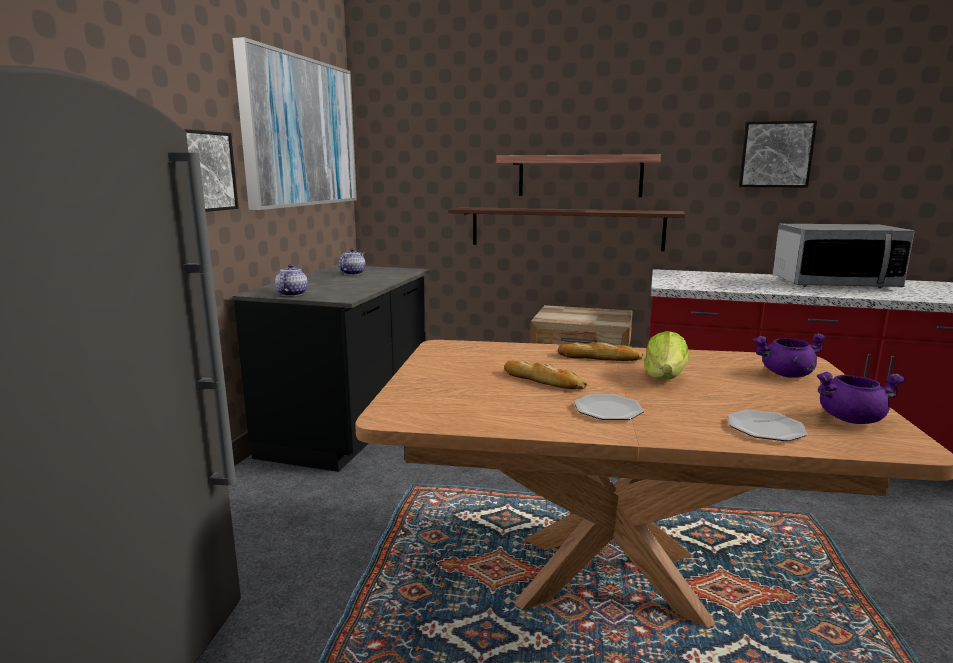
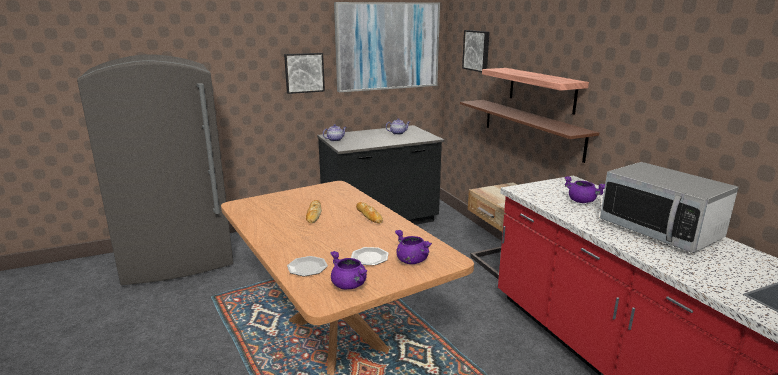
camera: 50 degrees right, 5 degrees up
plate [574,394,644,420] -> plate moved to [351,247,389,265]
lettuce [644,331,689,380] -> none
picture [739,120,817,187] -> picture moved to [462,30,490,72]
none -> purple cooking pot [564,176,605,203]

